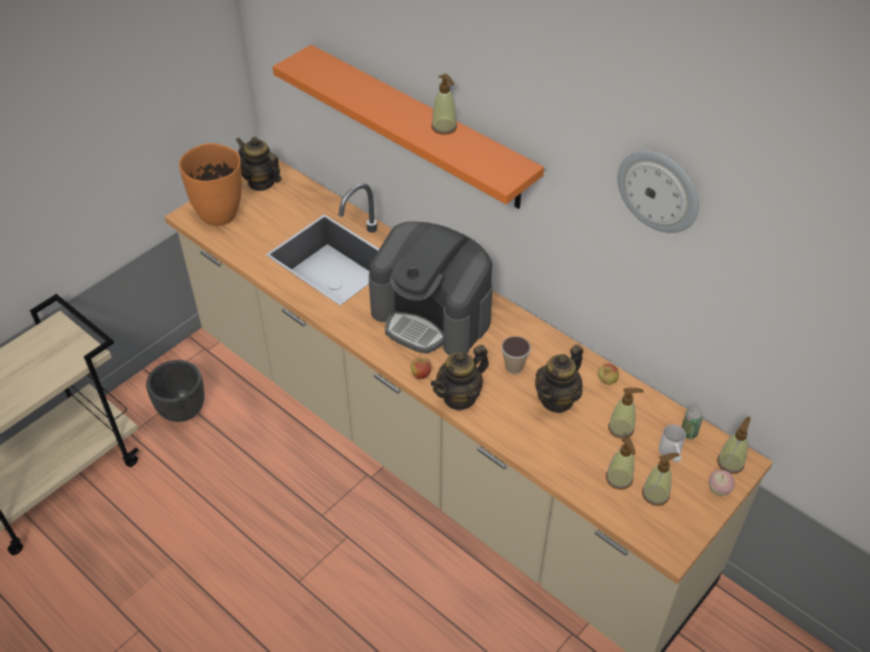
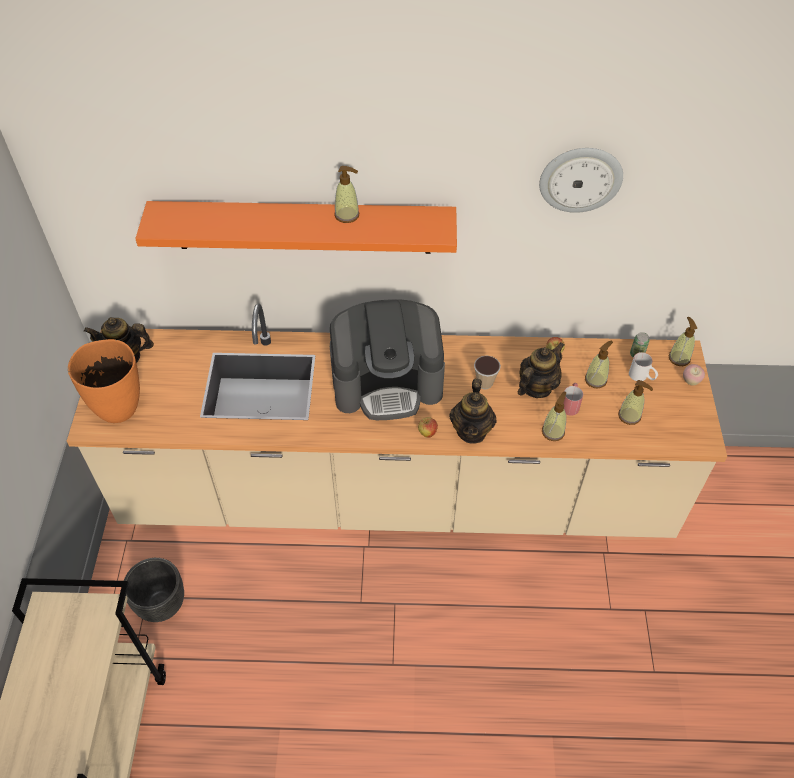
camera: 40 degrees left, 5 degrees up
teapot [535,345,583,413] -> teapot turned 135 degrees counterclockwise [518,342,564,398]
soap dispenser [642,453,680,506] -> soap dispenser moved to [542,391,567,441]
none -> red mug [563,383,583,416]

